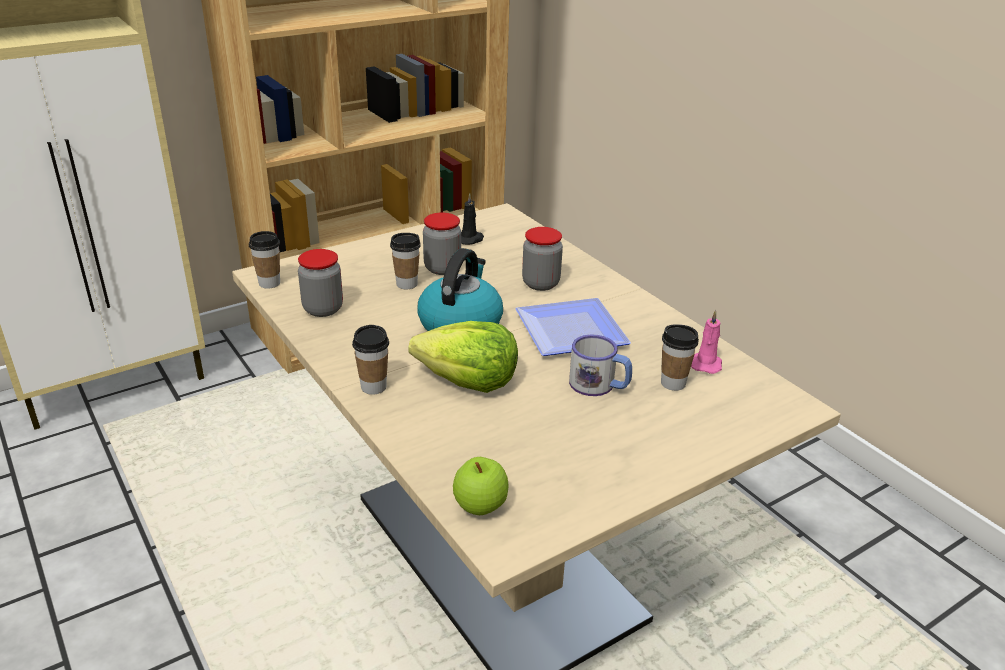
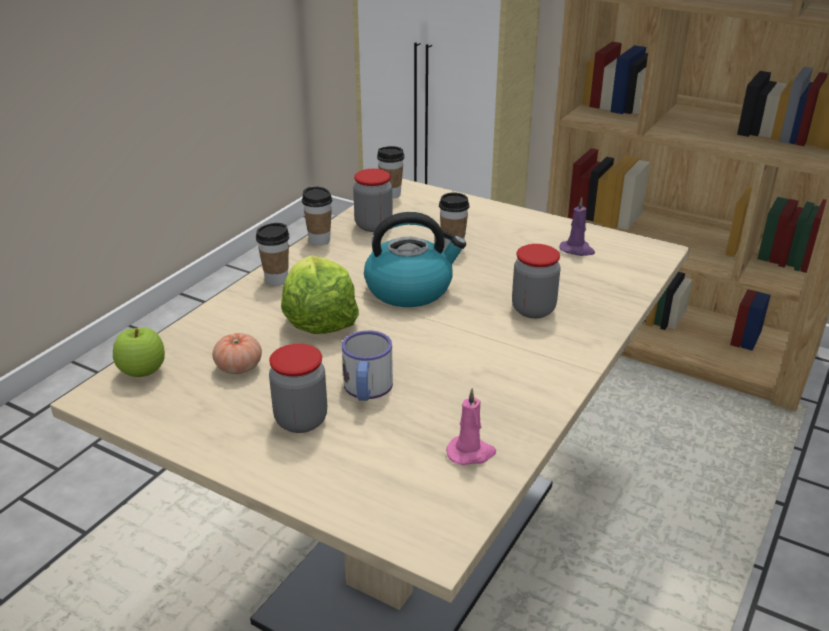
camera: 65 degrees right, 0 degrees up
jar [423,213,461,275] -> jar moved to [269,344,327,433]
black candle [461,193,484,245] -> purple candle [559,197,595,256]
plate [515,298,631,356] -> none
cup [661,324,699,391] -> cup moved to [302,186,332,246]
none -> tomato [212,333,262,374]

